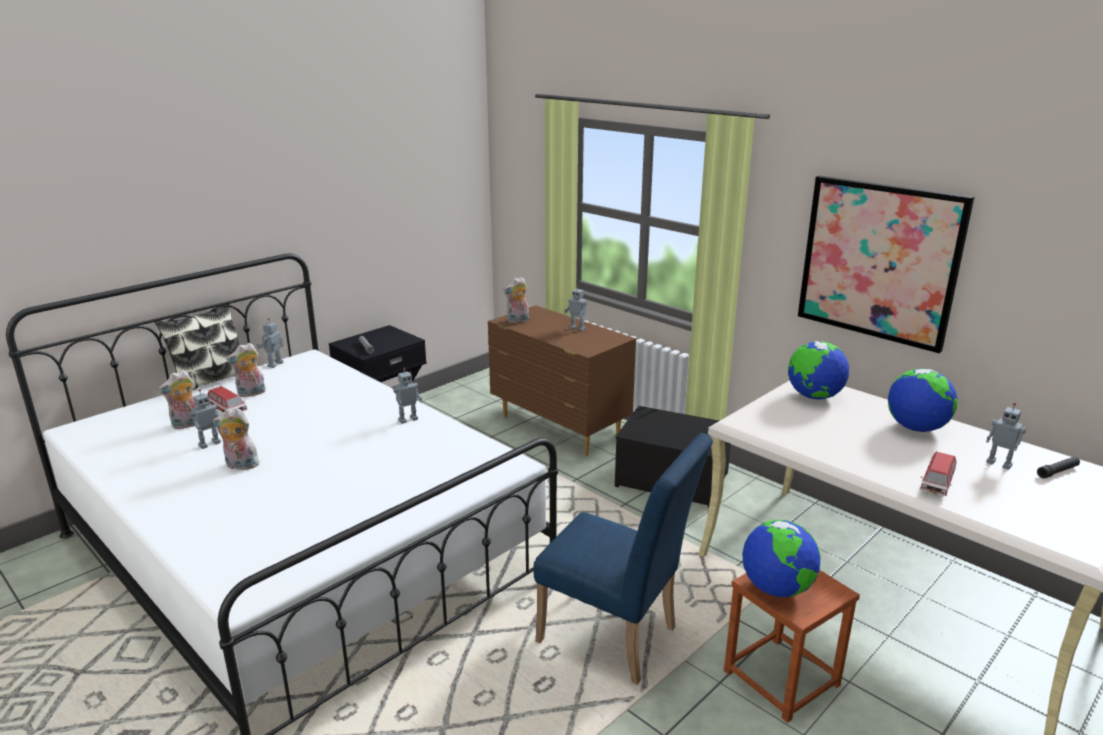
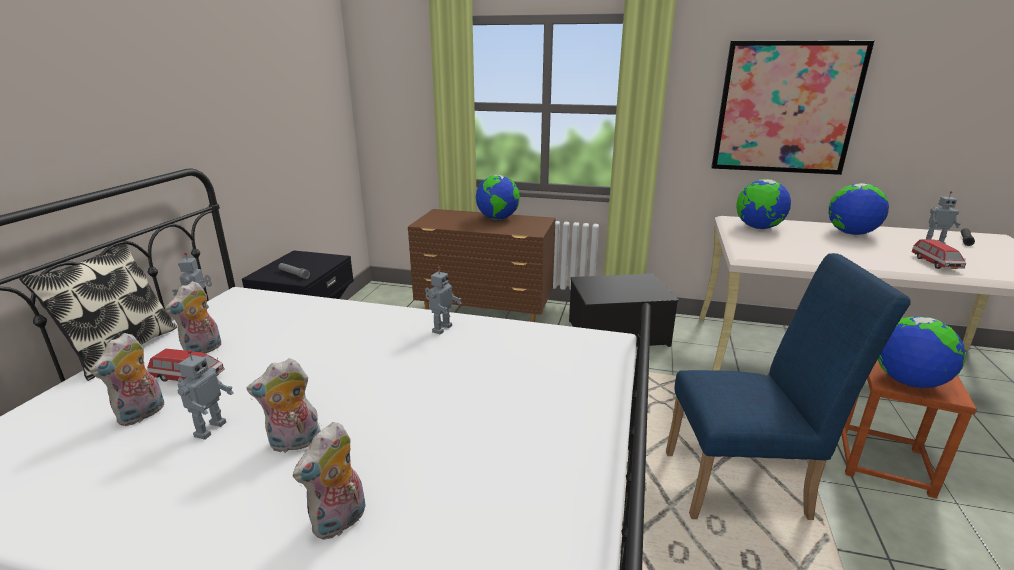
camera: 30 degrees left, 0 degrees up
plush toy [503,277,529,323] -> plush toy moved to [293,422,366,540]
toy robot [564,285,587,331] -> globe [476,175,520,220]

